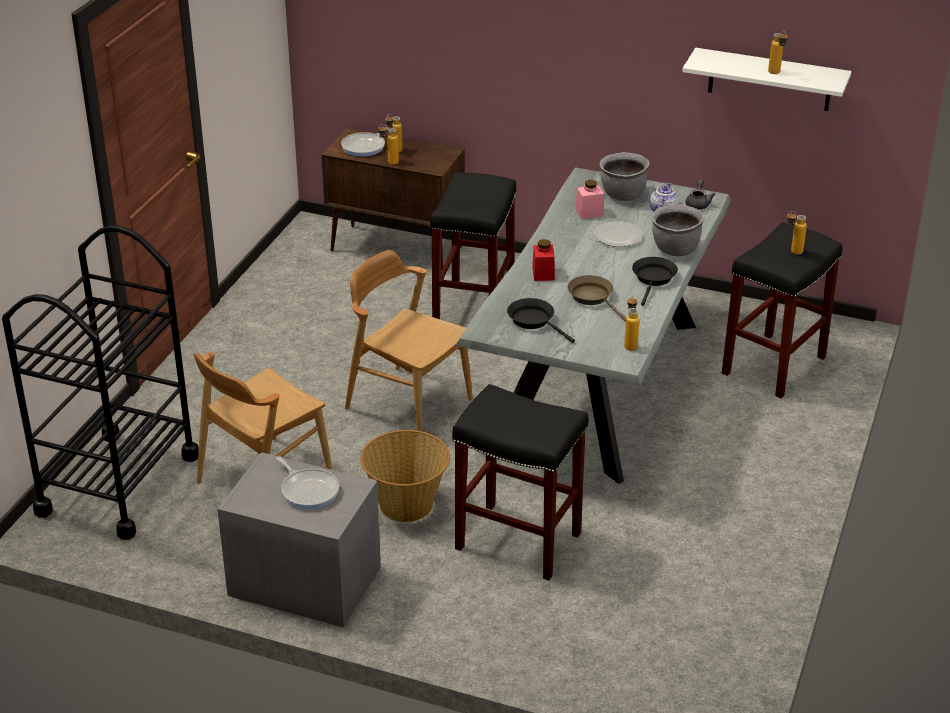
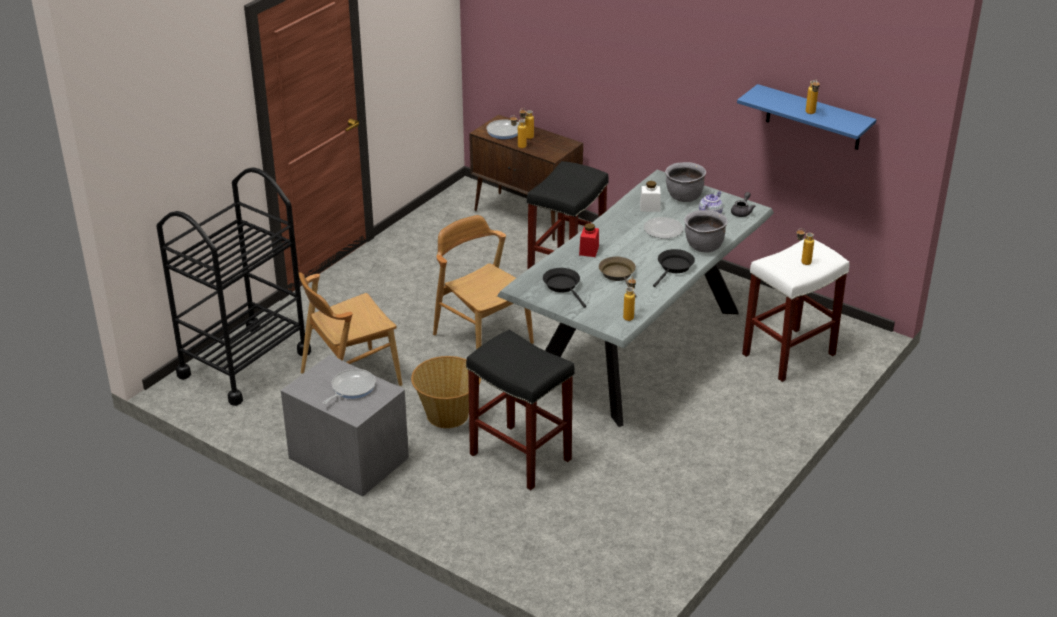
camera: 15 degrees right, 0 degrees up
frying pan [276,456,339,509] -> frying pan turned 120 degrees counterclockwise [323,369,376,404]
pink jar [575,180,604,219] -> white jar [640,181,661,212]
white shelf [682,48,851,111] -> blue shelf [737,84,877,150]
black stool [722,222,842,398] -> white stool [742,239,849,382]

